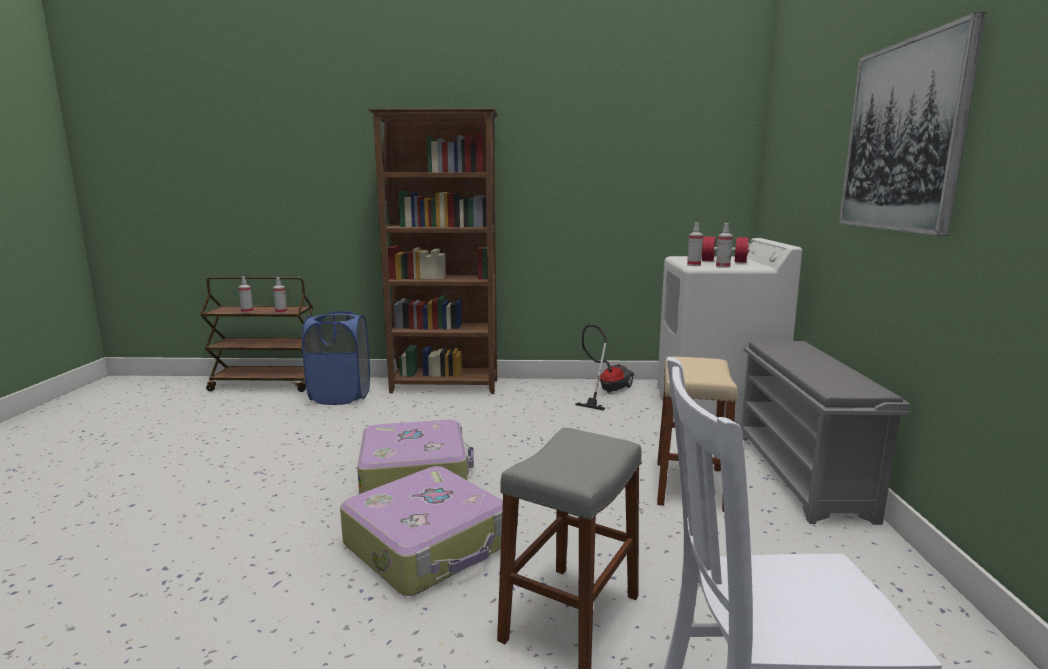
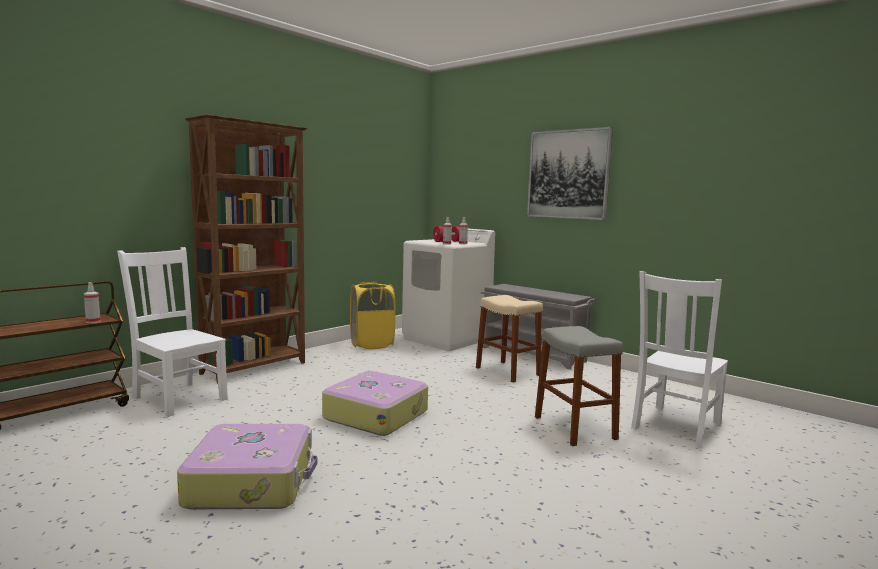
camera: 50 degrees left, 5 degrees down
spray bottle [238,277,253,313] -> none
blue laundry basket [302,311,370,405] -> white chair [117,247,228,417]
suitcase [340,466,503,596] -> suitcase moved to [177,424,317,509]
vacuum cleaner [575,324,634,411] -> yellow laundry basket [350,282,395,349]

